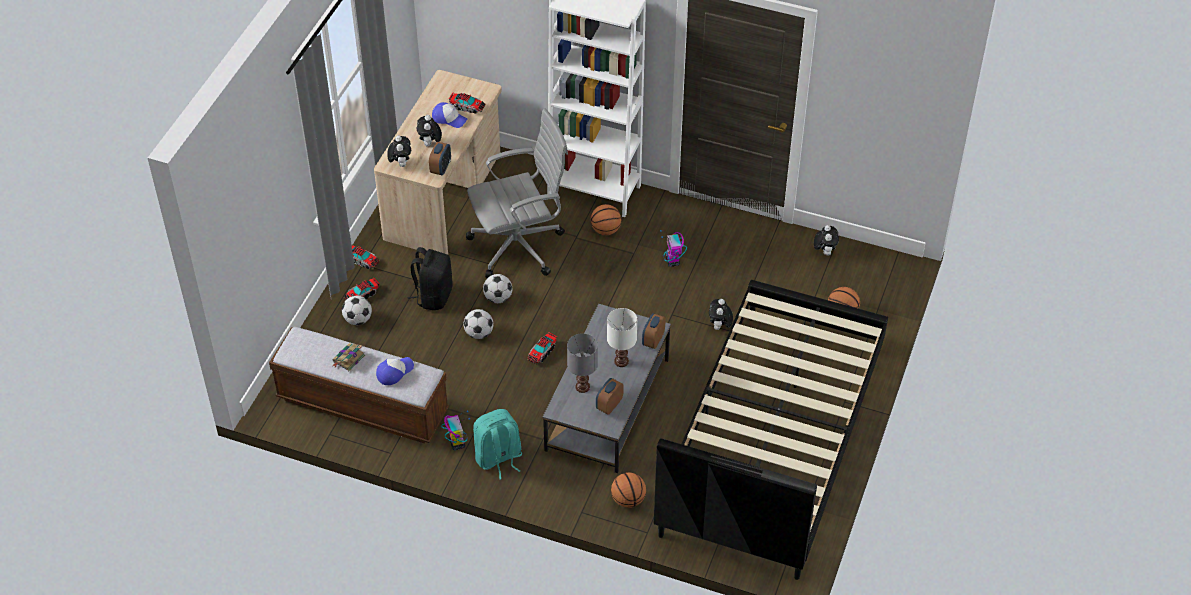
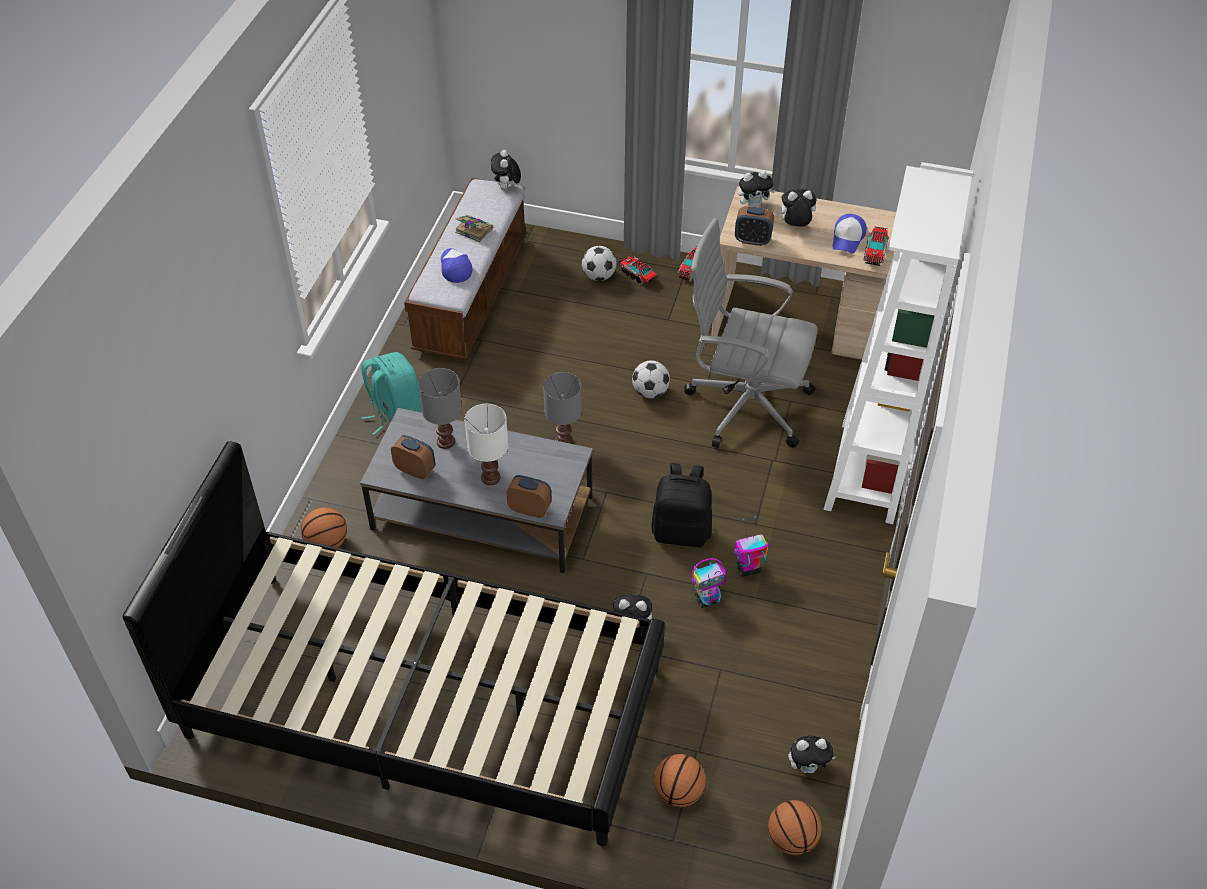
camera: 85 degrees right, 0 degrees up
cap [376,357,414,385] -> cap turned 150 degrees counterclockwise [441,248,472,283]
black backpack [408,247,453,310] -> black backpack moved to [651,463,712,547]
toy robot [441,410,470,450] -> toy robot moved to [692,558,726,608]
football [464,309,493,339] -> none
grey office chair [466,108,568,278] -> grey office chair turned 135 degrees clockwise [684,218,818,448]
toy truck [527,332,557,365] -> grey table lamp [543,372,582,444]
basketball [590,204,621,235] -> basketball moved to [768,800,822,855]
none -> plush toy [491,150,521,190]

